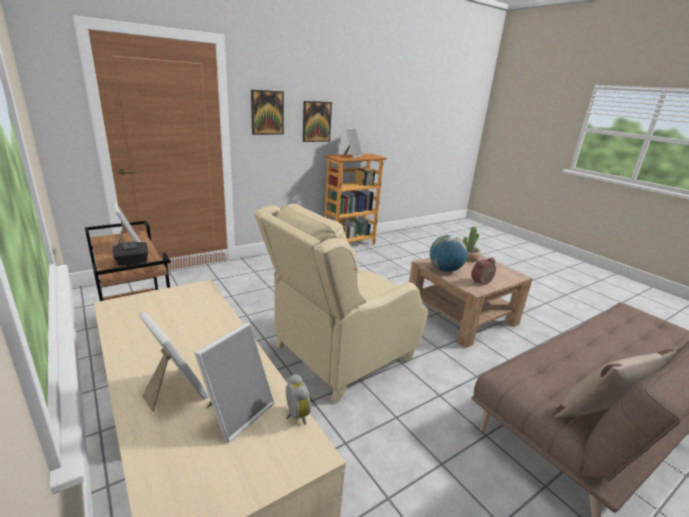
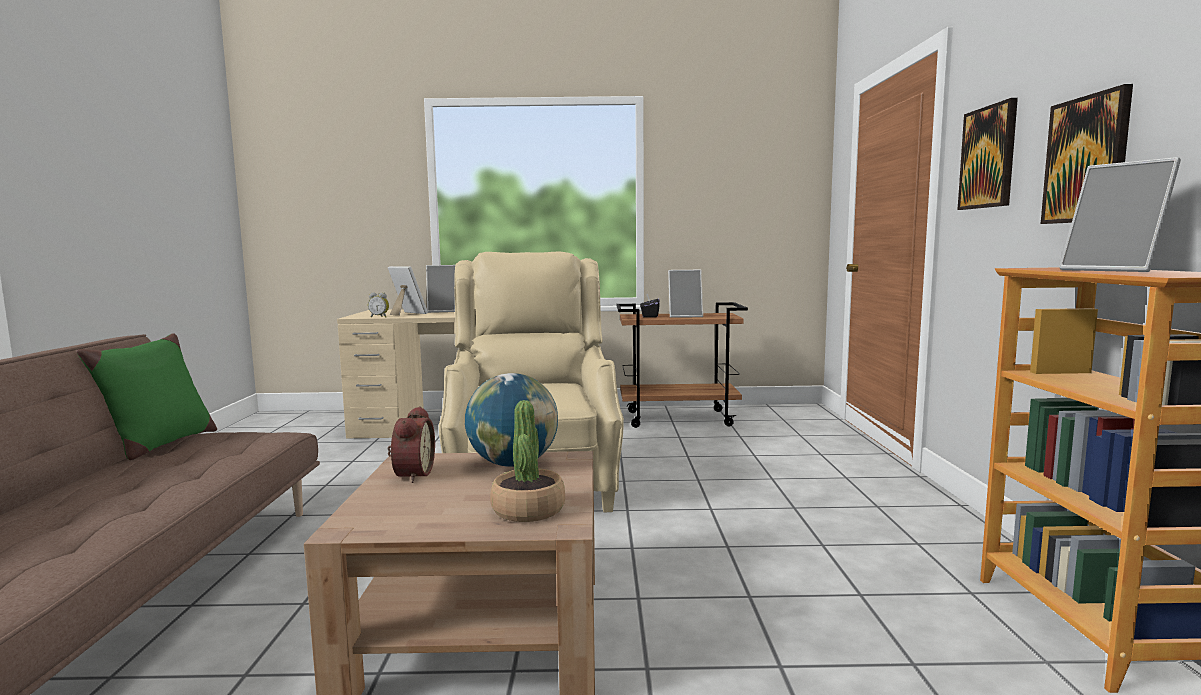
camera: 125 degrees right, 15 degrees down
picture frame [195,323,274,443] -> picture frame turned 150 degrees clockwise [388,266,428,316]
beige pillow [552,349,676,418] -> green pillow [76,333,217,460]

